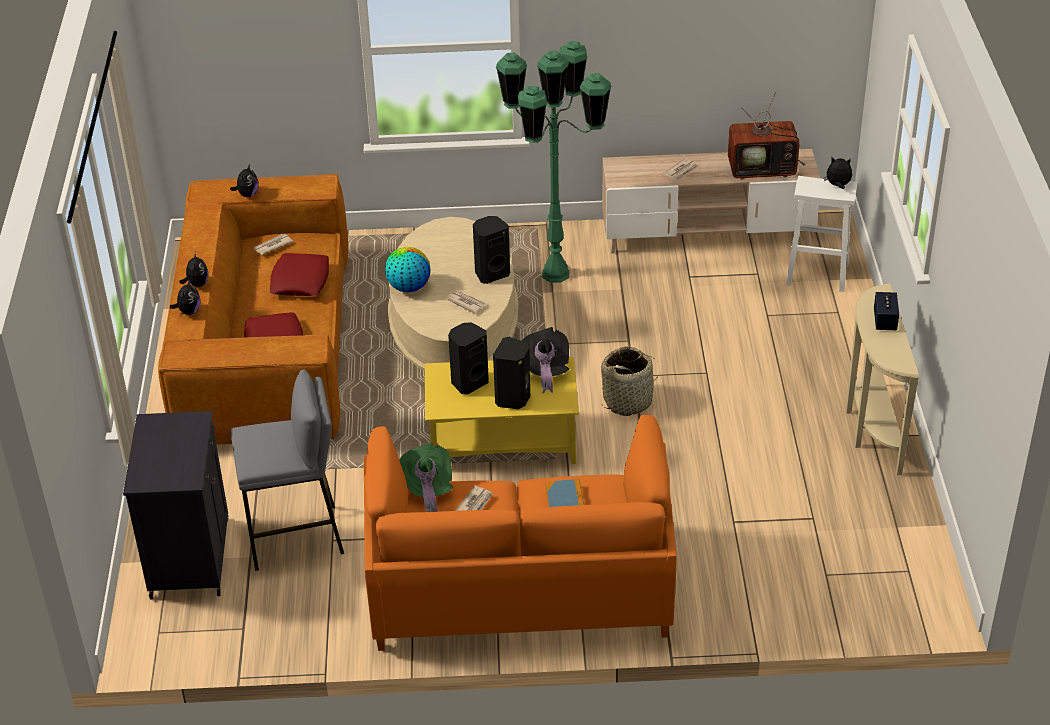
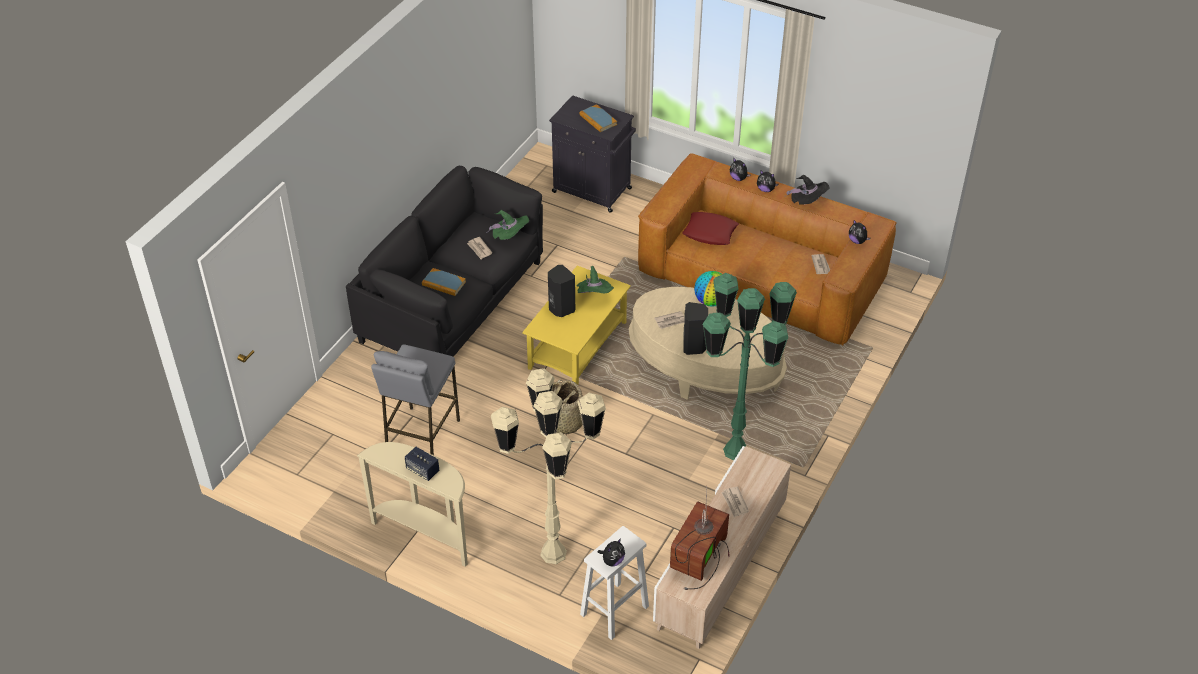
camera: 120 degrees right, 5 degrees up
grey stool [231,369,344,571] -> grey stool moved to [371,344,460,455]
red pillow [270,253,329,296] -> none
orange sofa [364,415,677,651] -> black sofa [346,166,543,357]
black speaker [448,322,489,395] -> green hat [577,266,614,293]
black hat [522,327,569,393] -> black hat moved to [784,175,830,204]
none -> beige floor lamp [491,369,606,564]
none -> book [580,104,617,132]

